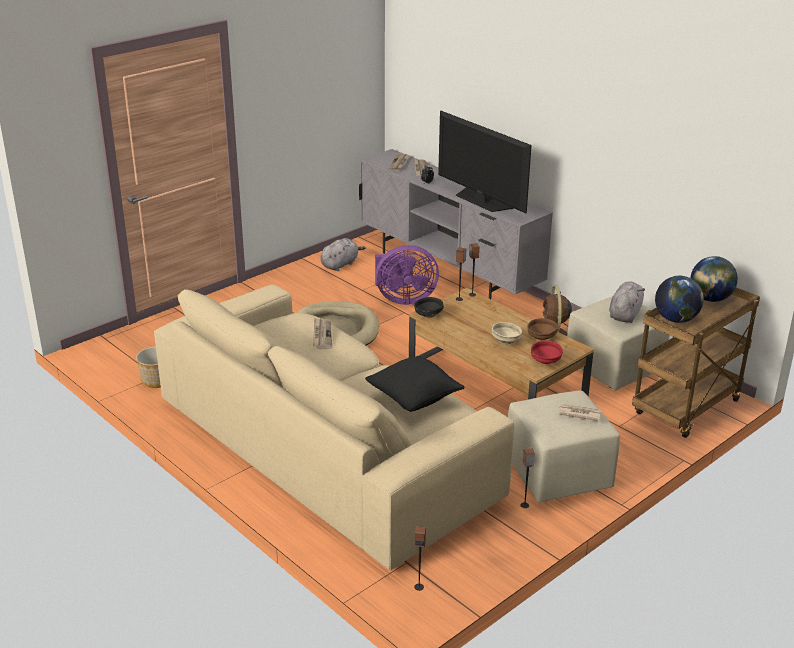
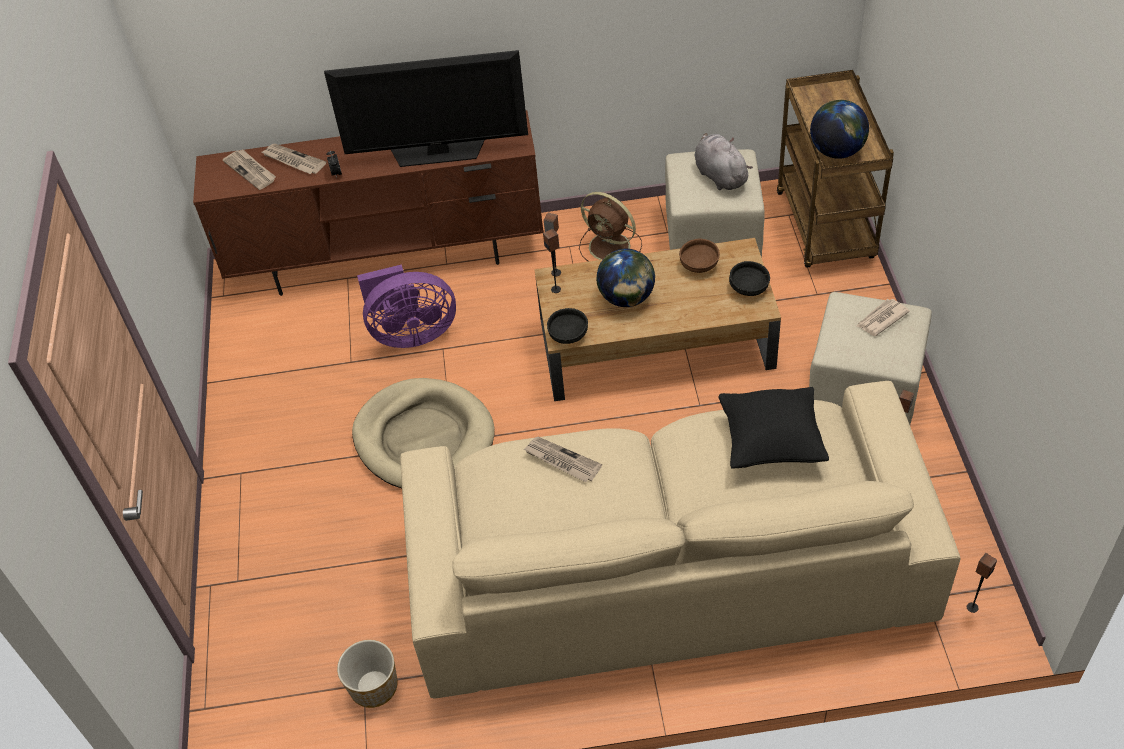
camera: 50 degrees left, 20 degrees up
grey plush toy [321,238,366,271] -> none
grey tv stand [359,149,553,299] -> brown tv stand [193,110,544,296]
purple fan [375,245,439,305] -> purple fan turned 45 degrees clockwise [357,264,456,348]
beige bowl [492,322,522,344] -> none
red bowl [531,341,563,364] -> black bowl [729,261,770,296]
globe [691,256,738,302] -> globe moved to [596,248,655,307]

